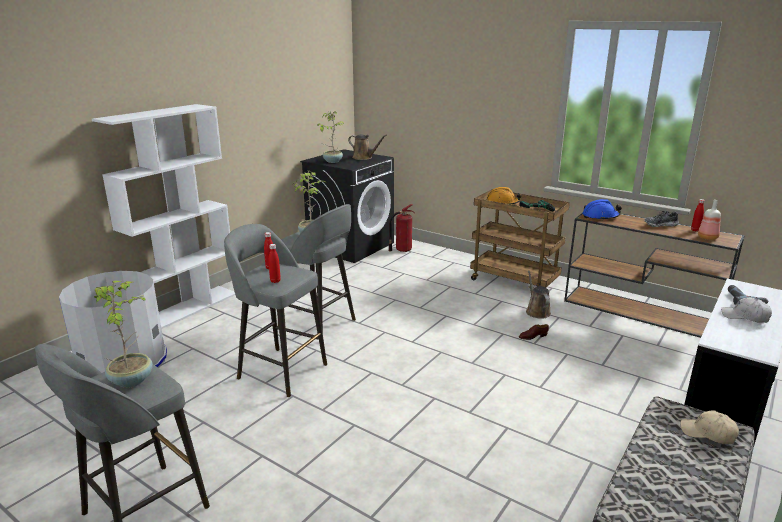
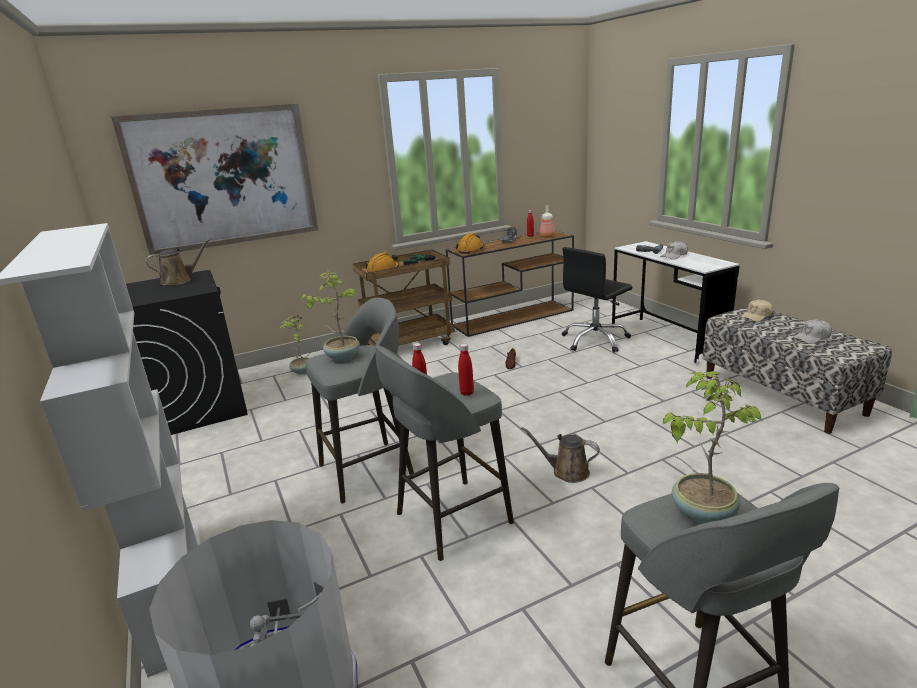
camera: 60 degrees left, 0 degrees up
potted plant [317,111,344,163] -> potted plant moved to [279,315,309,374]
fire extinguisher [389,204,414,252] -> none
brown watering can [526,271,551,319] -> brown watering can moved to [521,427,600,483]
blue hard hat [582,199,622,219] -> orange hard hat [456,233,484,254]
none -> picture [111,104,318,255]
none -> black office chair [562,247,632,353]
none -> white cap [793,319,832,344]

